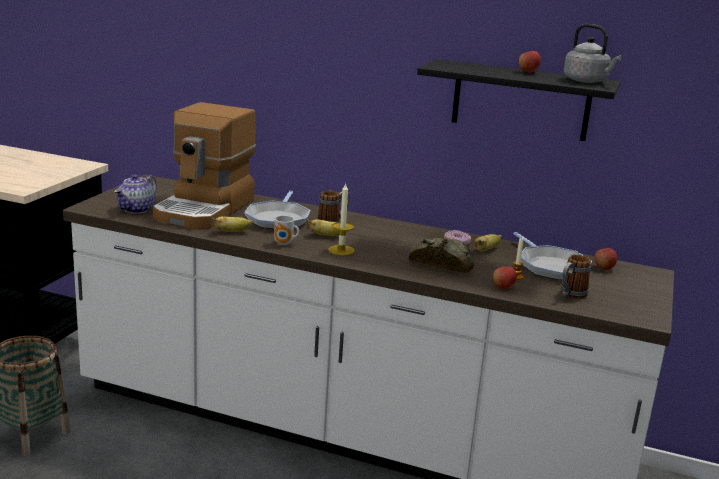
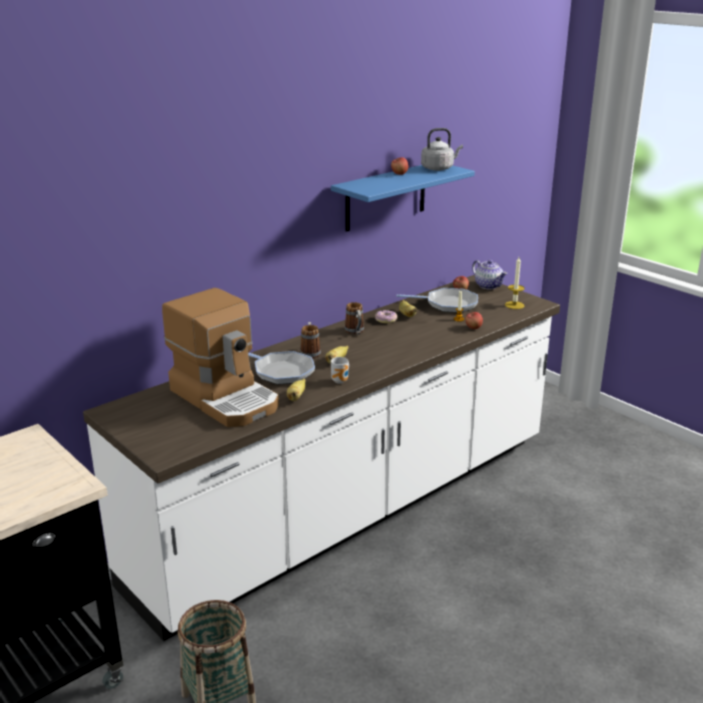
camera: 60 degrees left, 5 degrees up
teapot [114,174,157,214] -> teapot moved to [472,260,507,289]
candle [329,182,355,255] -> candle moved to [505,257,525,309]
bread [409,238,474,273] -> none
black shelf [417,59,620,141] -> blue shelf [331,165,475,232]
mug [561,254,591,299] -> mug moved to [345,302,364,335]

